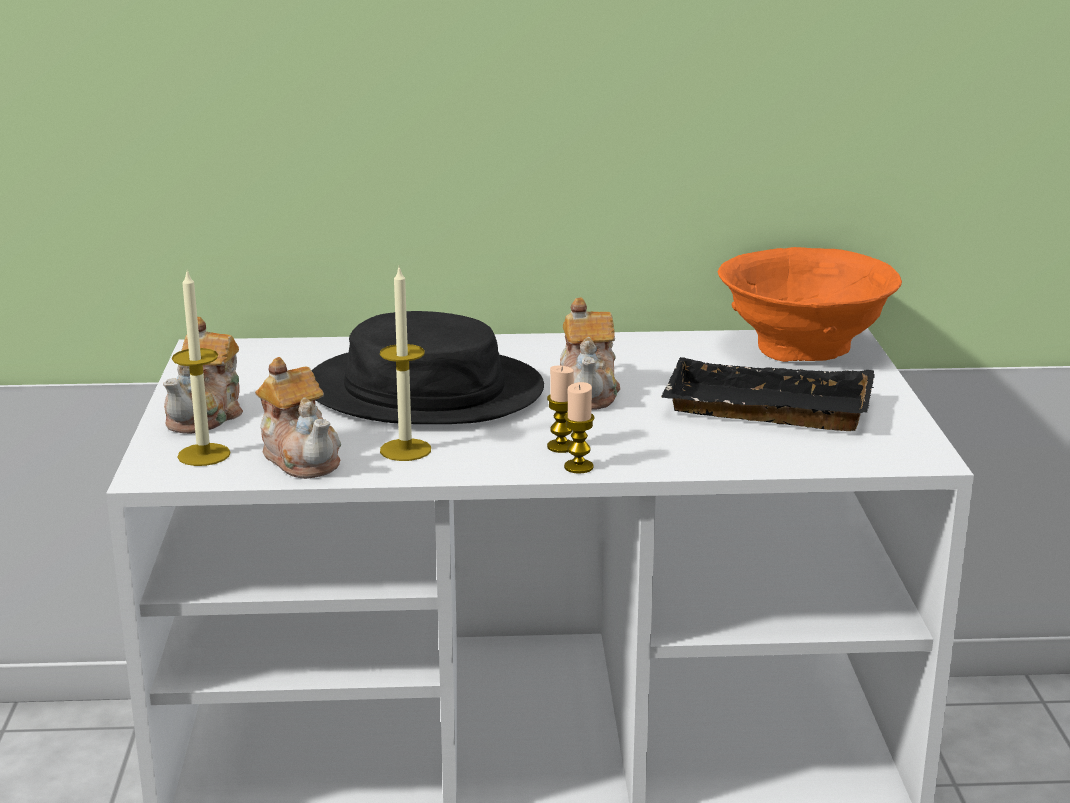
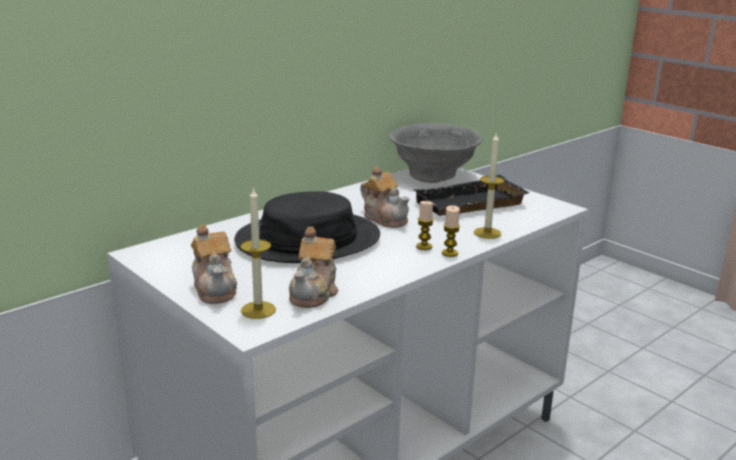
camera: 40 degrees left, 0 degrees up
teapot [255,357,341,479] -> teapot turned 90 degrees clockwise [289,227,339,308]
candle [380,268,431,461] -> candle moved to [474,132,504,239]
orange bowl [718,247,902,362] -> grey bowl [389,123,483,183]

